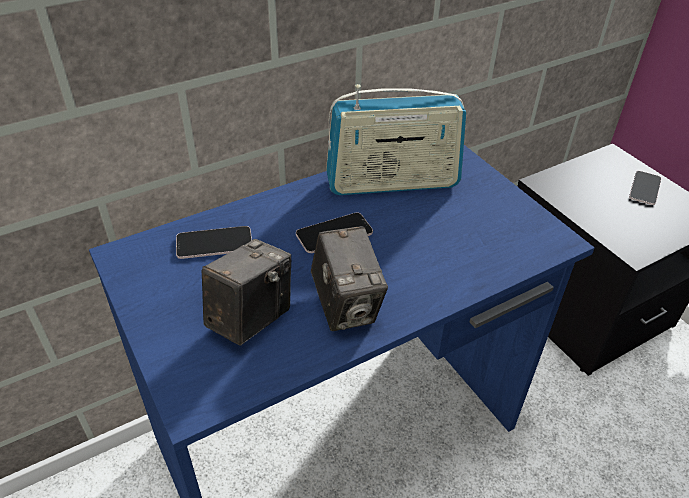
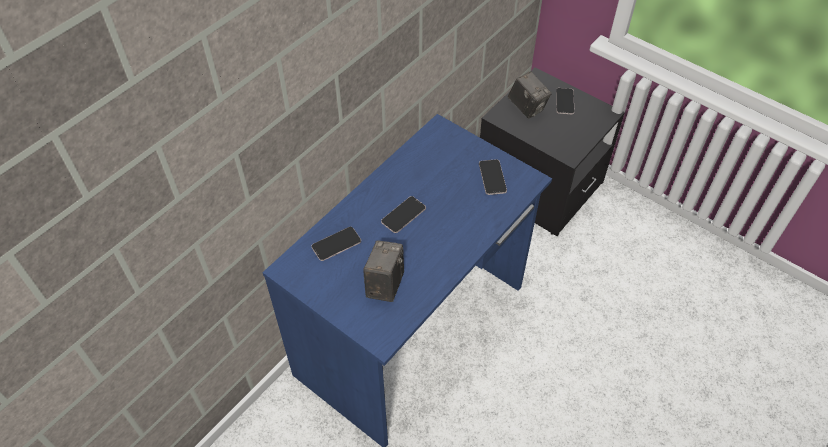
camera: 20 degrees left, 10 degrees up
camera [311,226,388,331] -> camera moved to [508,71,552,119]
radio [326,84,466,195] -> none
none -> phone [479,159,507,195]

